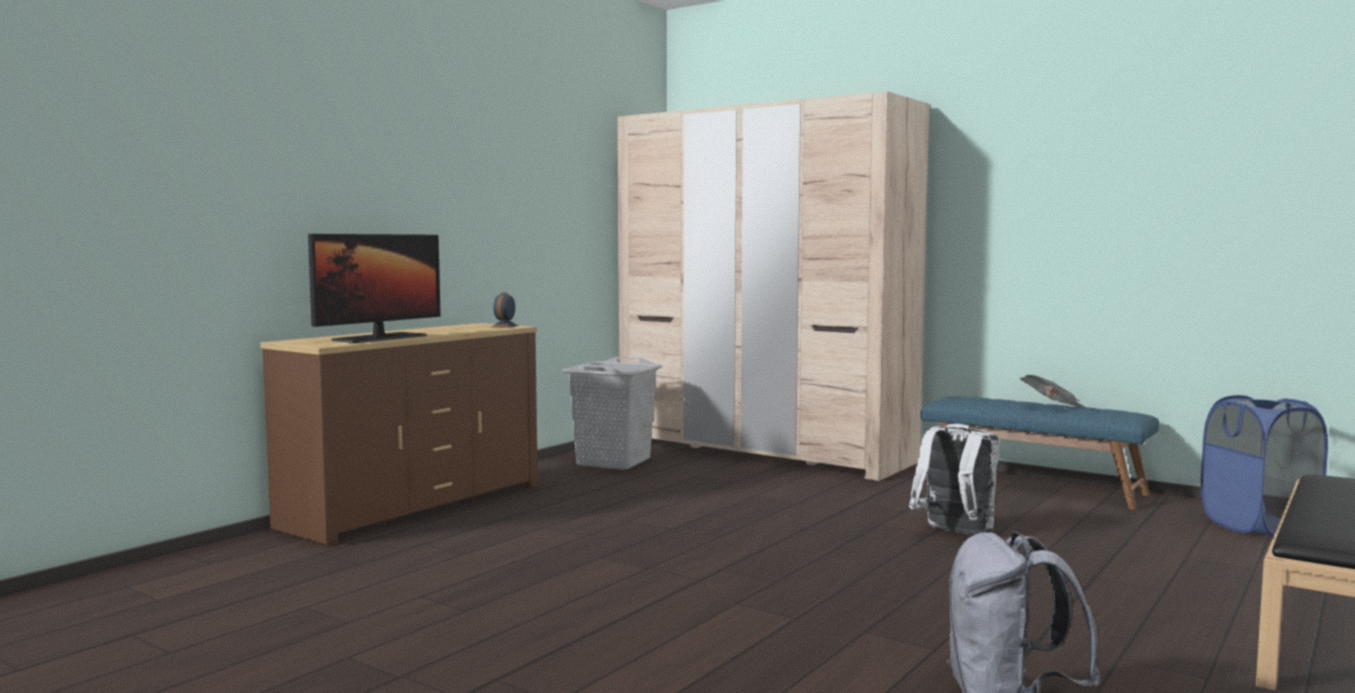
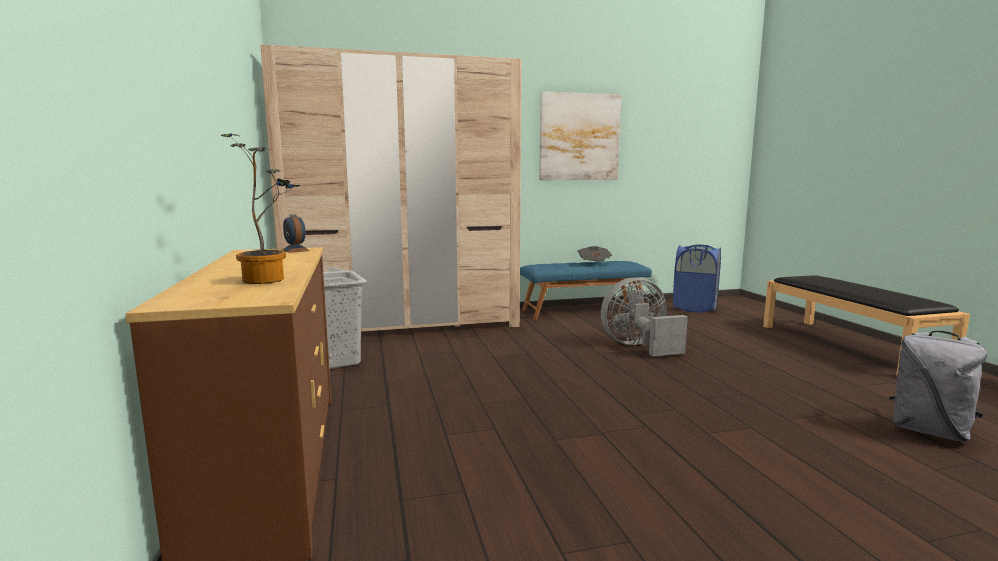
camera: 50 degrees left, 5 degrees up
monitor [308,234,441,343] -> potted plant [221,133,301,284]
white backpack [909,423,999,536] -> grey fan [601,277,688,356]
none -> picture [539,91,621,180]

